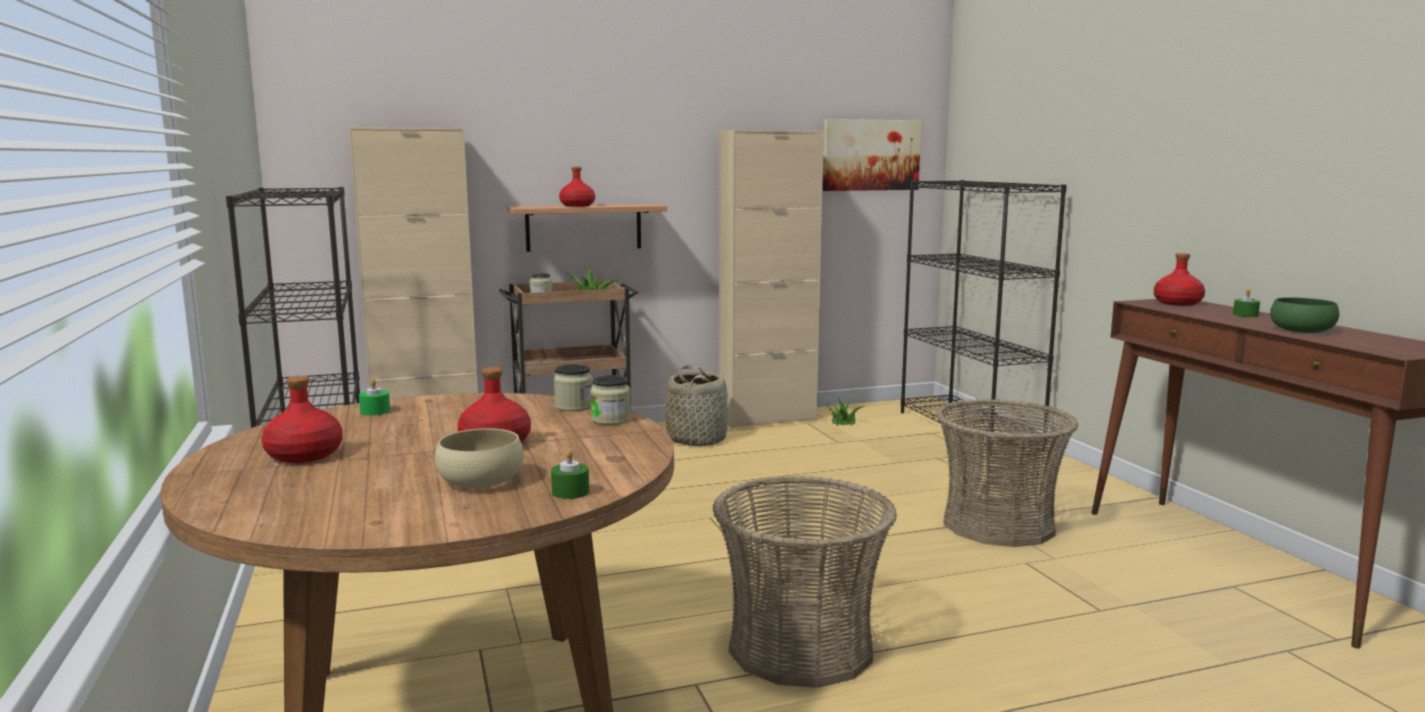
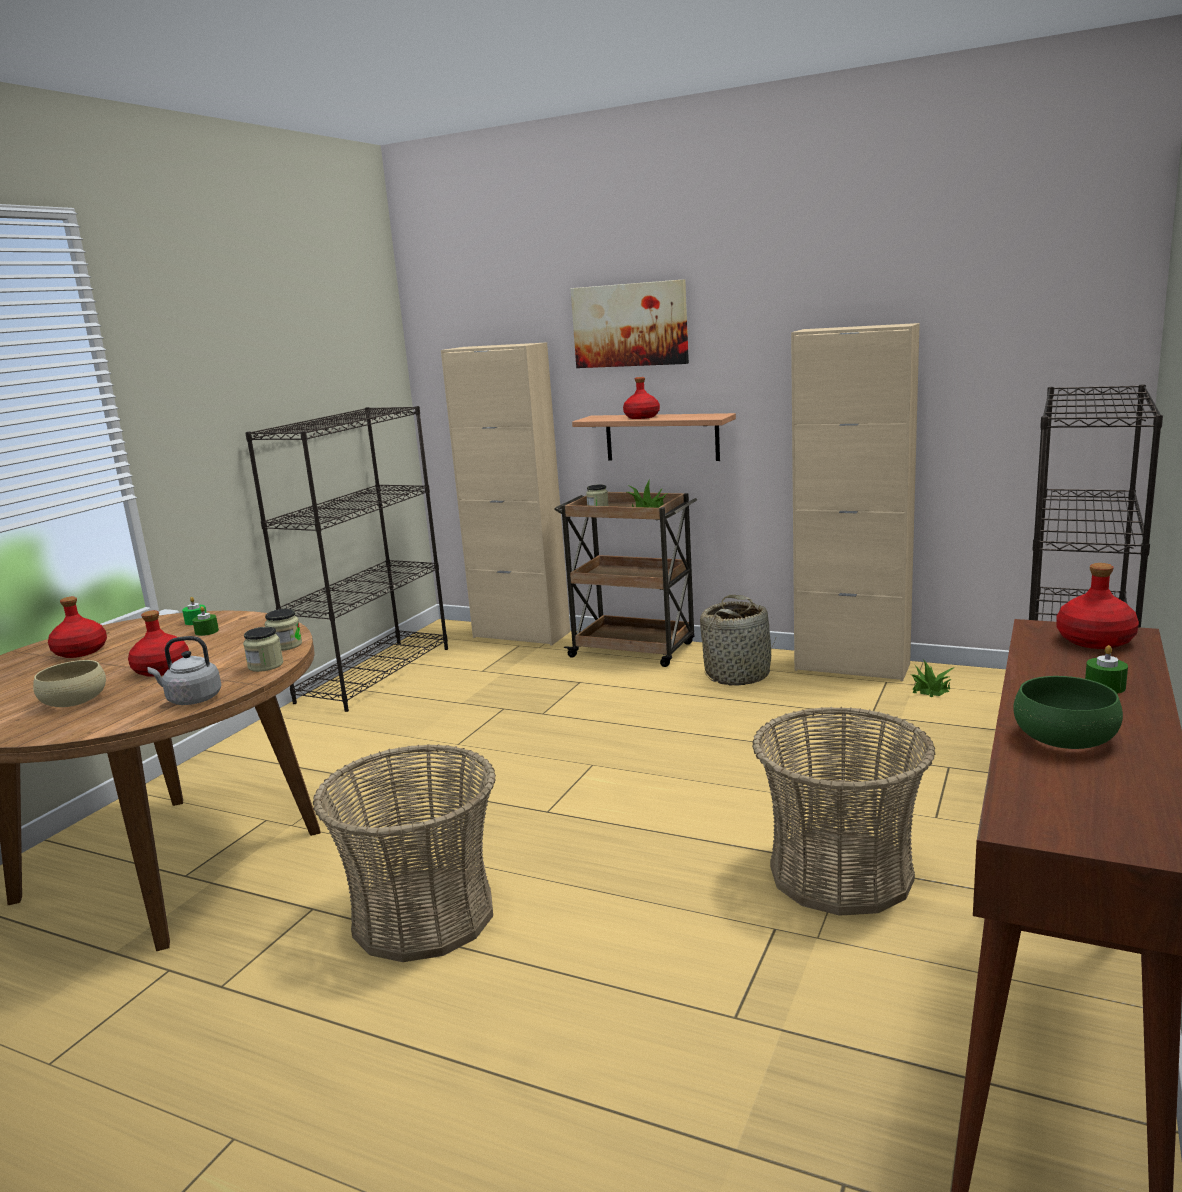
camera: 45 degrees right, 5 degrees up
green candle [551,449,589,499] -> green candle moved to [192,606,219,636]
picture [822,119,922,191] -> picture moved to [571,279,689,368]
none -> grey kettle [147,636,221,705]

